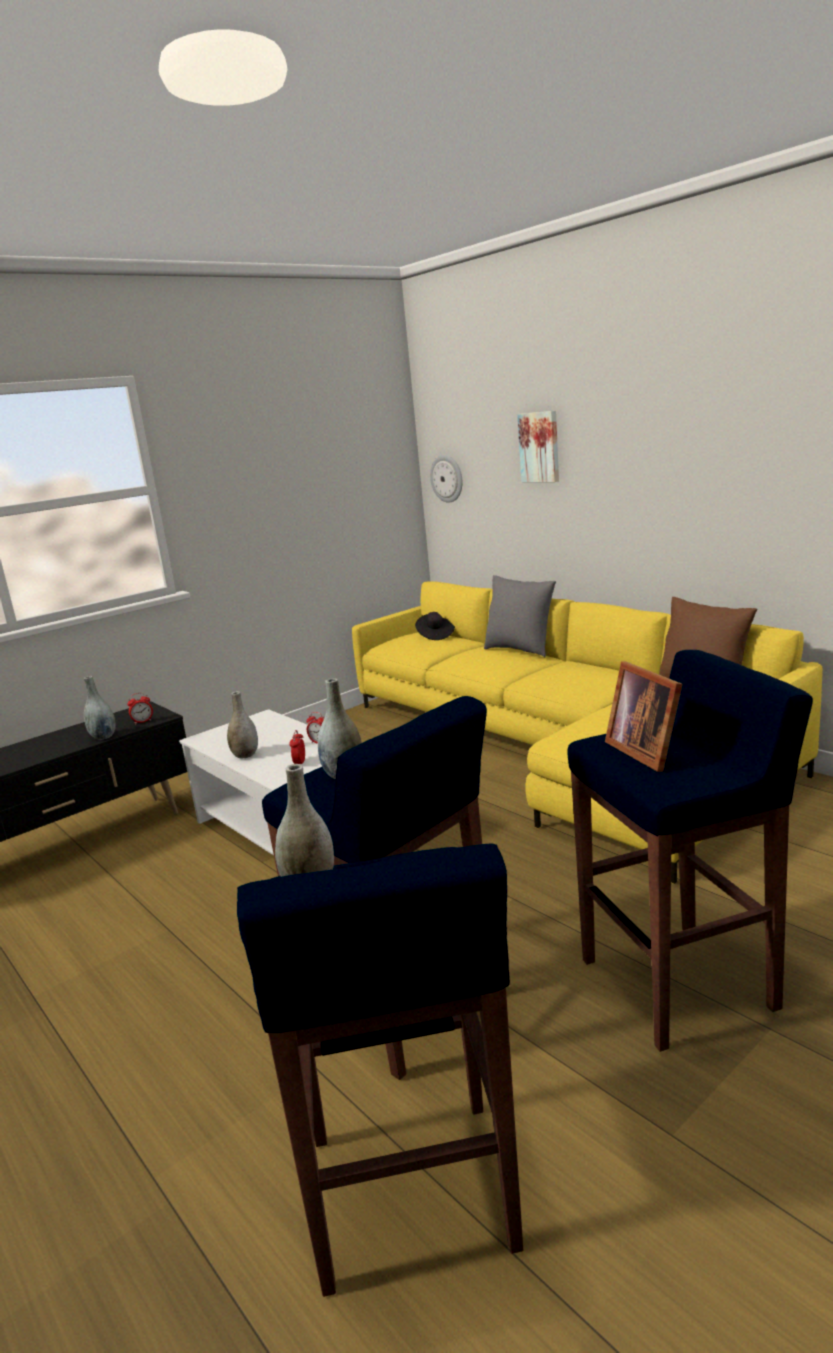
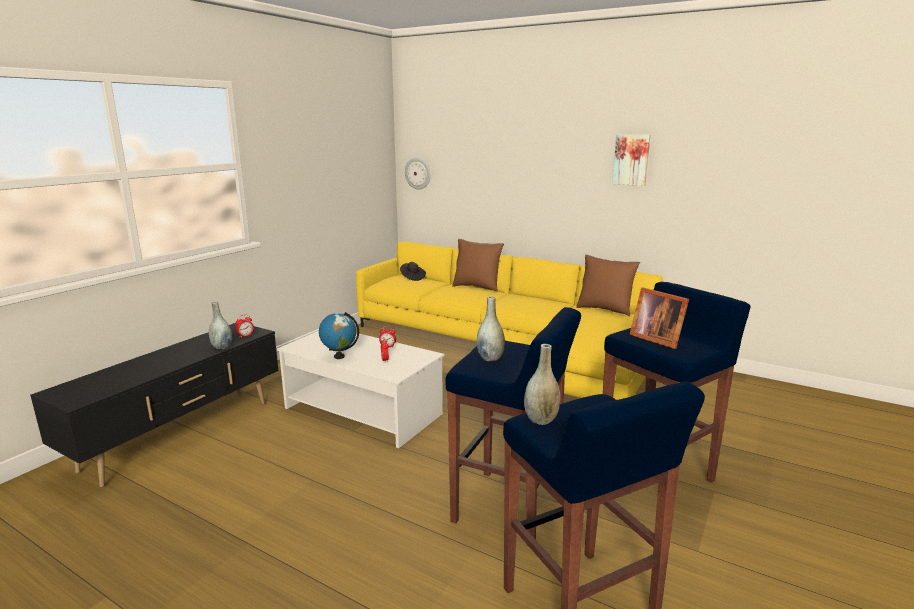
camera: 20 degrees left, 0 degrees up
grey vase [227,691,258,758] -> globe [319,312,359,359]
grey pillow [484,575,556,657] -> brown pillow [452,239,504,292]
picture [517,411,559,482] -> picture moved to [612,134,650,186]

